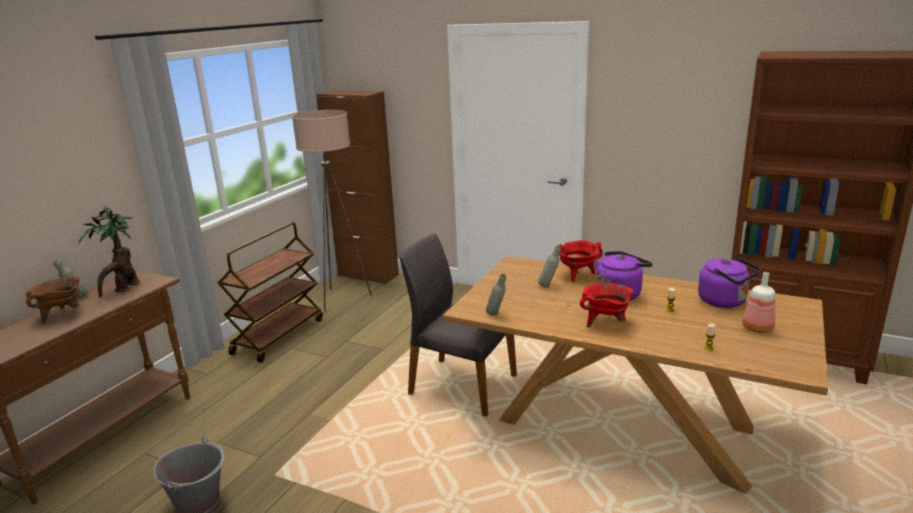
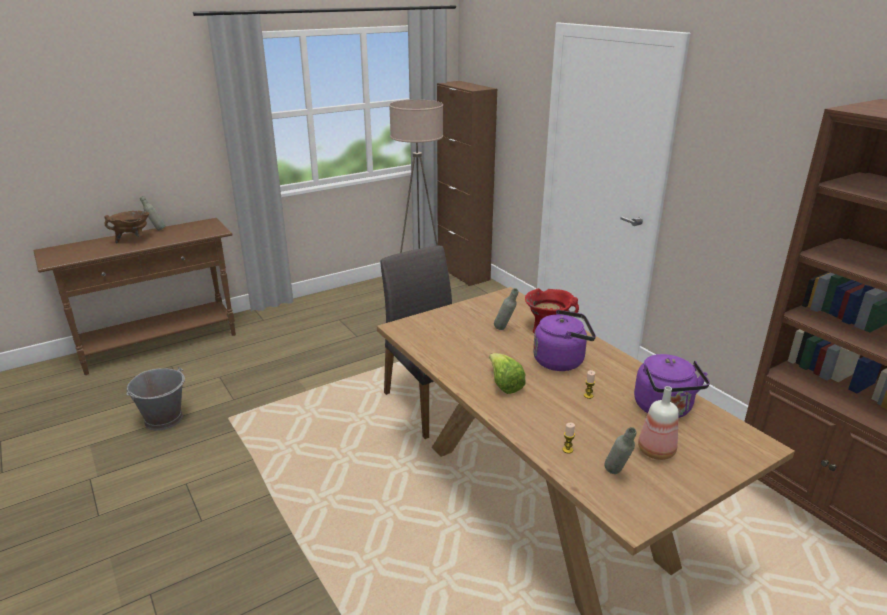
camera: 30 degrees right, 5 degrees up
potted plant [78,206,141,298] -> none
brown cart [218,222,323,363] -> none
grey bottle [486,274,506,316] -> grey bottle moved to [604,427,636,474]
red cooking pot [580,283,634,327] -> lettuce [489,353,526,394]

